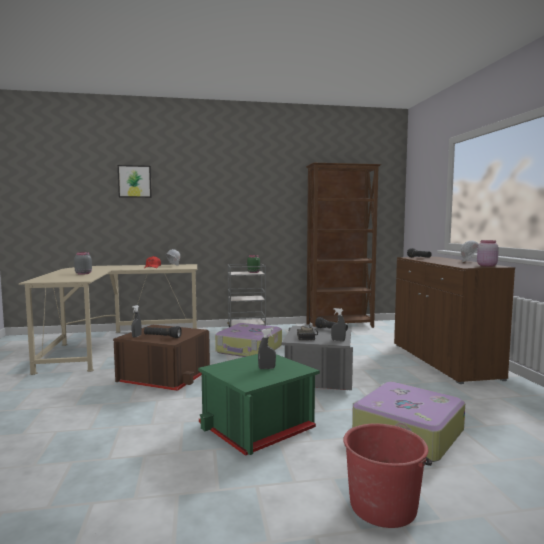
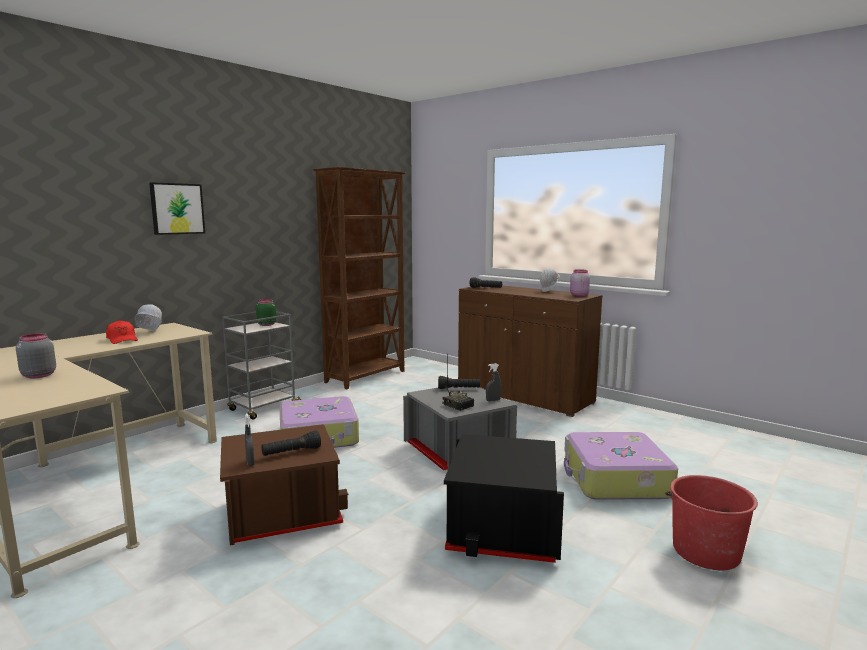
camera: 40 degrees left, 5 degrees up
picture [118,165,152,198] -> picture moved to [149,182,205,235]
green storage box [198,354,320,456] -> black storage box [444,434,564,563]
grey spray bottle [258,329,276,369] -> none

